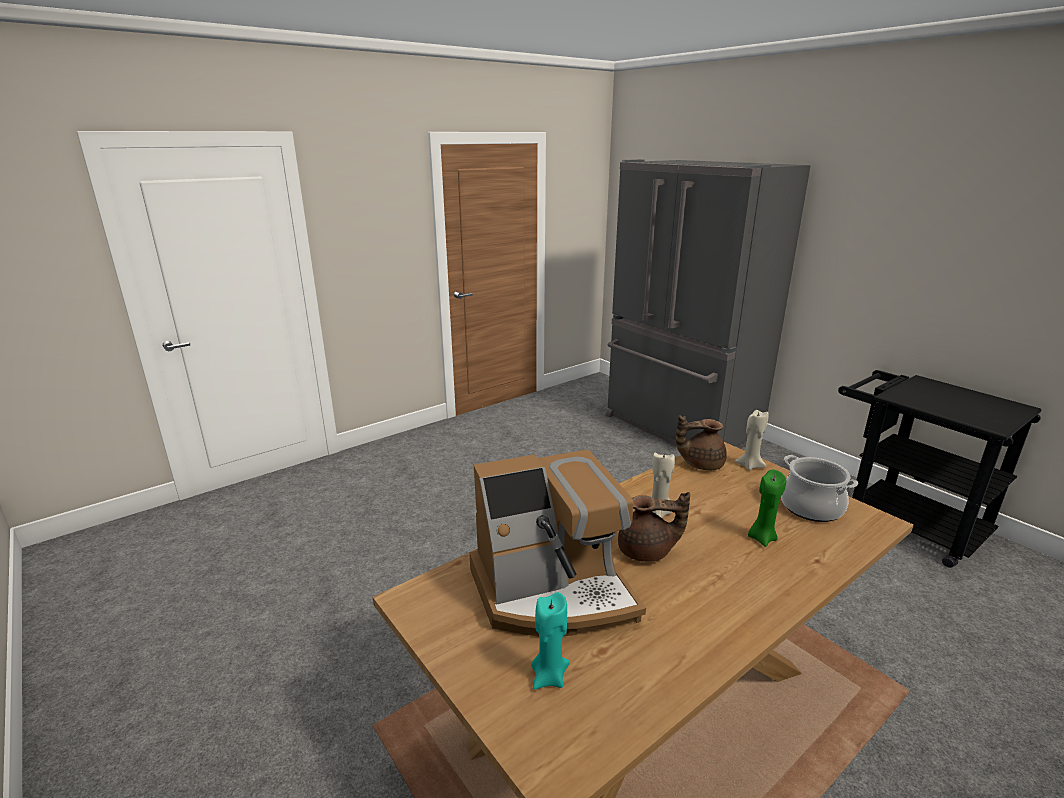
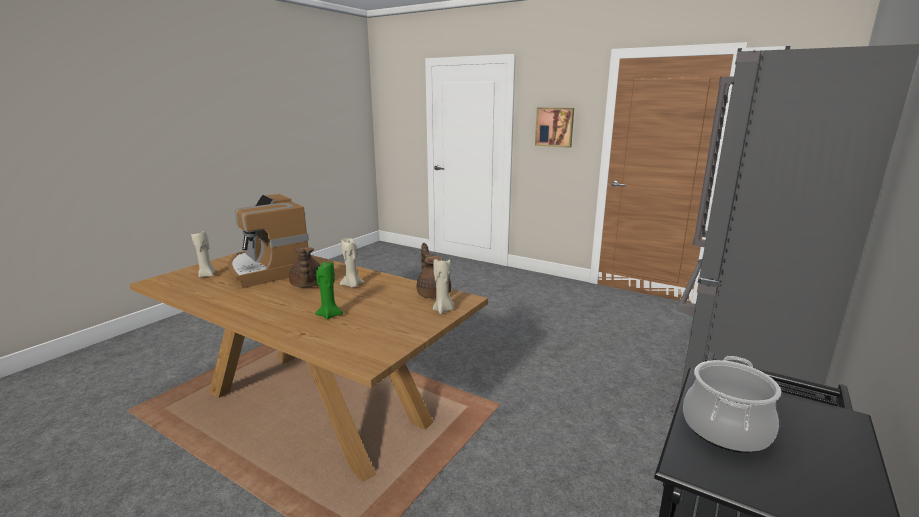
camera: 70 degrees right, 5 degrees down
turquoise candle [531,592,570,690] -> beige candle [191,230,215,278]
cooking pot [781,455,858,522] -> cooking pot moved to [683,356,781,453]
none -> picture [535,107,574,148]

